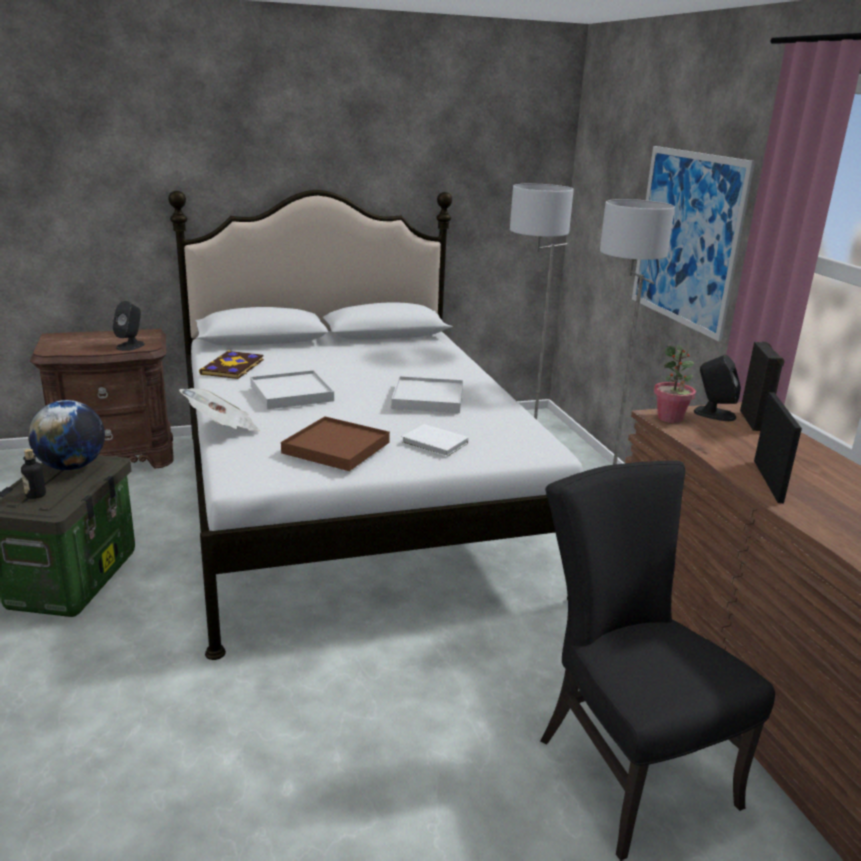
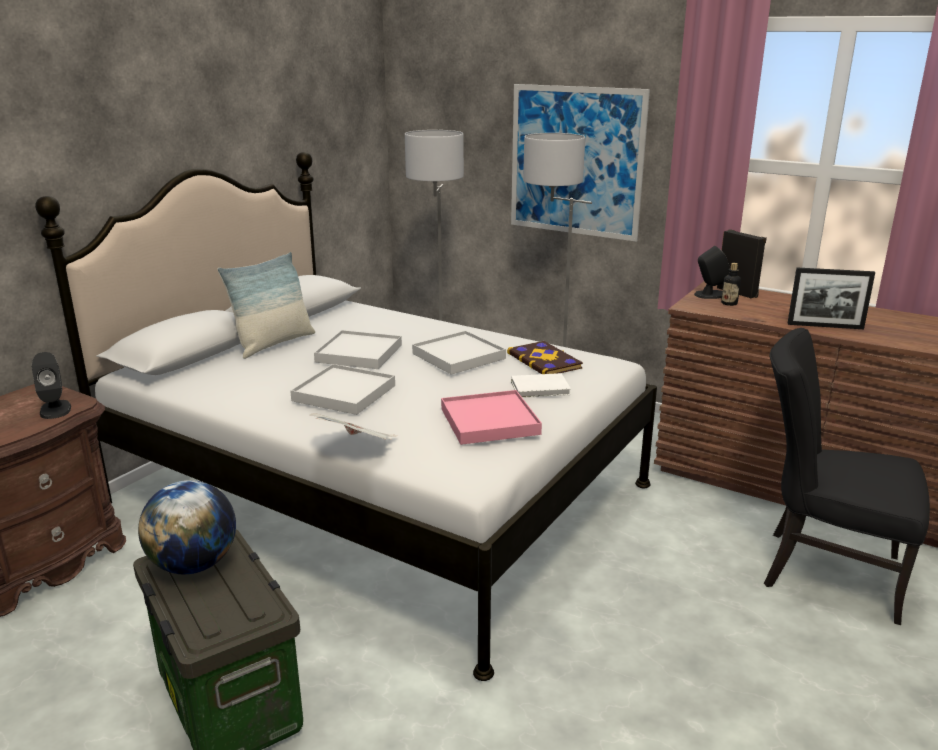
camera: 40 degrees left, 0 degrees up
bottle [21,449,46,499] -> bottle moved to [721,263,741,306]
book [199,351,264,379] -> book moved to [507,341,583,374]
brown tray [281,416,390,471] -> pink tray [441,390,542,445]
potted plant [654,345,696,423] -> none
picture frame [754,392,802,504] -> picture frame turned 135 degrees clockwise [787,268,875,329]
none -> pillow [217,252,315,359]
none -> white tray [314,330,402,369]

